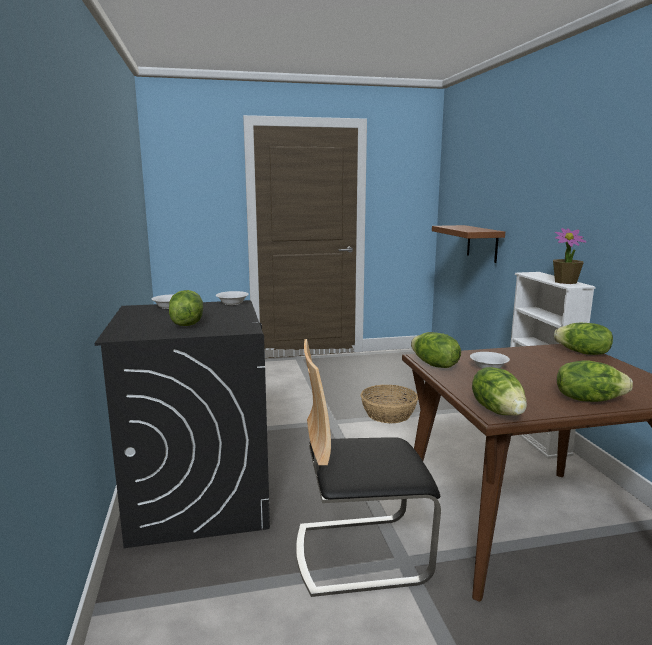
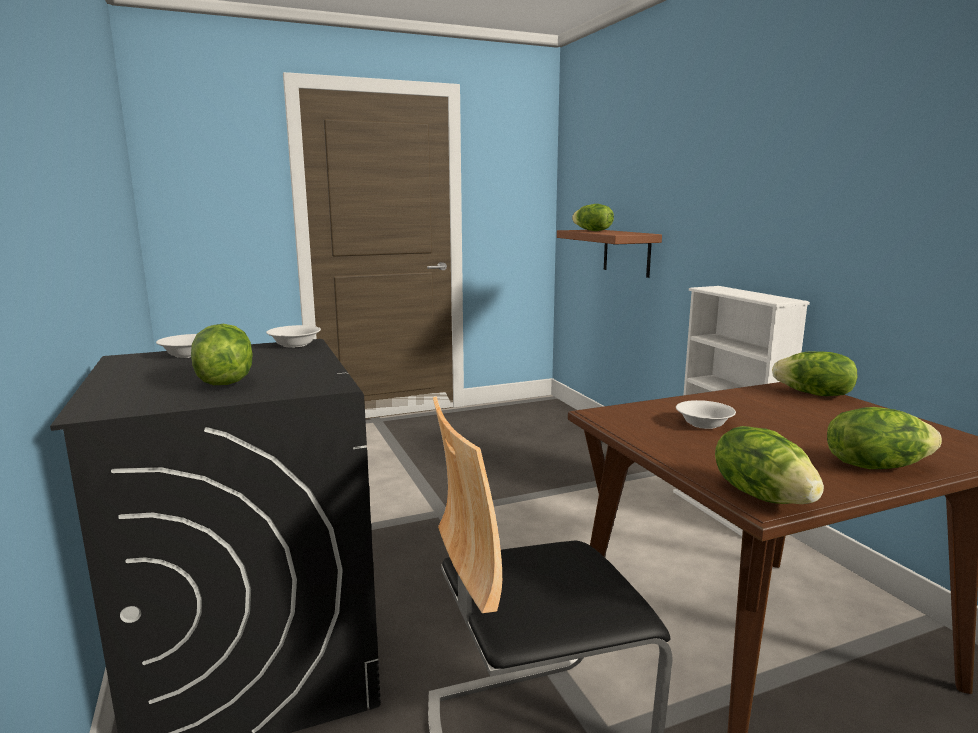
camera: 10 degrees left, 0 degrees up
basket [361,385,418,423] -> none
lettuce [411,332,461,368] -> lettuce moved to [572,204,614,231]
potted plant [553,228,587,284] -> none

